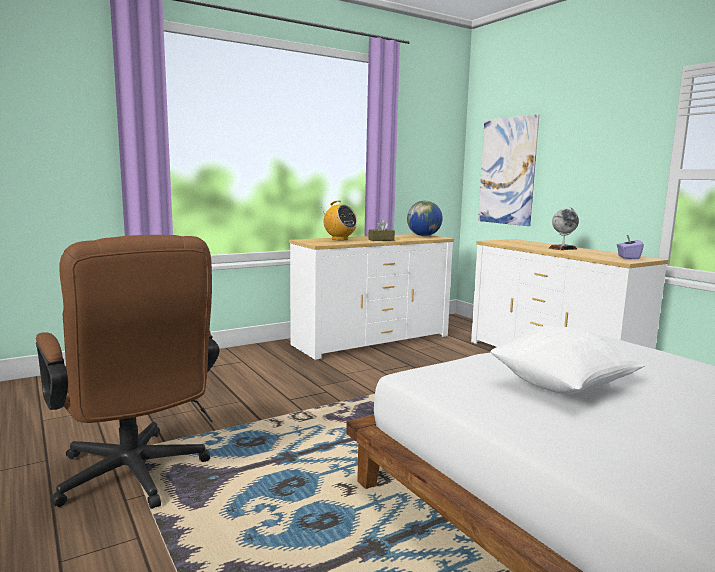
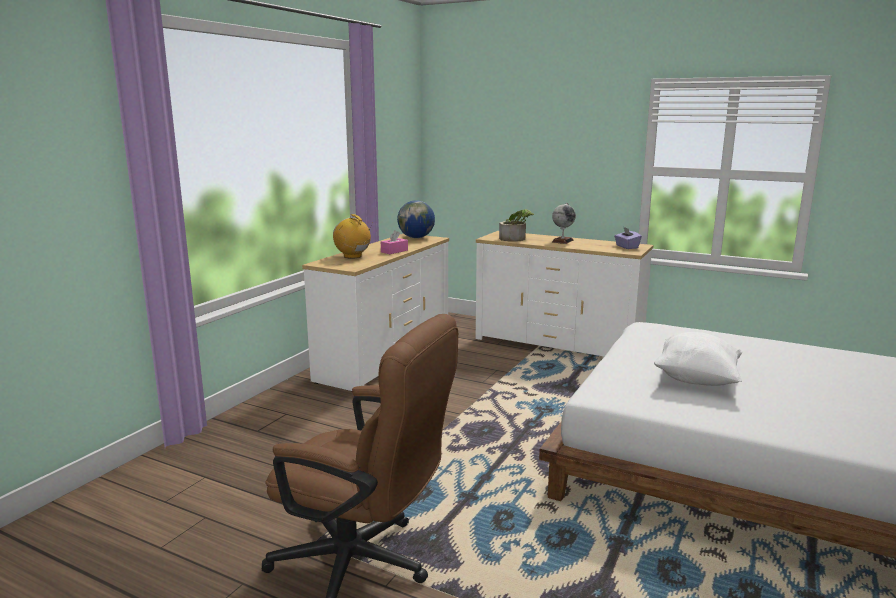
camera: 30 degrees left, 5 degrees up
radio [322,201,357,240] -> radio turned 150 degrees counterclockwise [333,214,373,259]
brown tissue box [368,220,395,241] -> pink tissue box [381,230,408,254]
picture [478,114,539,226] -> none
none -> potted plant [499,209,534,242]

